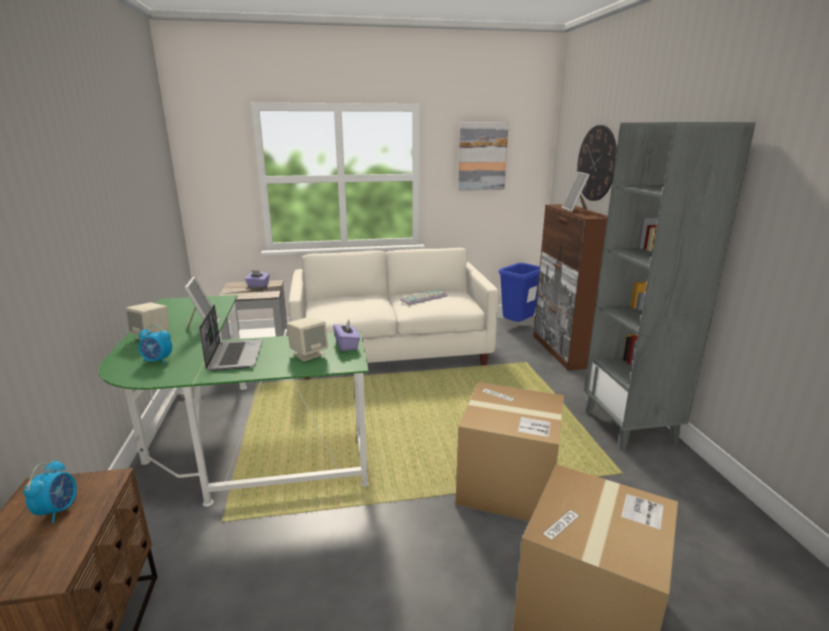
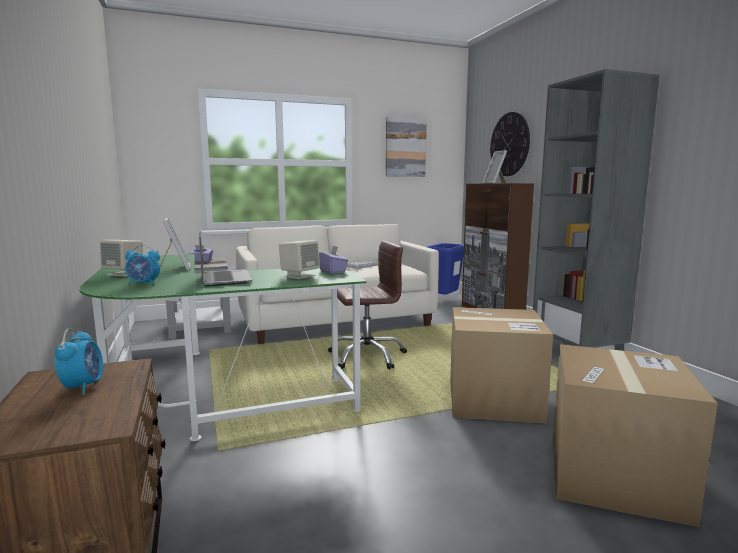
camera: 10 degrees left, 10 degrees down
none -> brown office chair [328,241,407,369]

